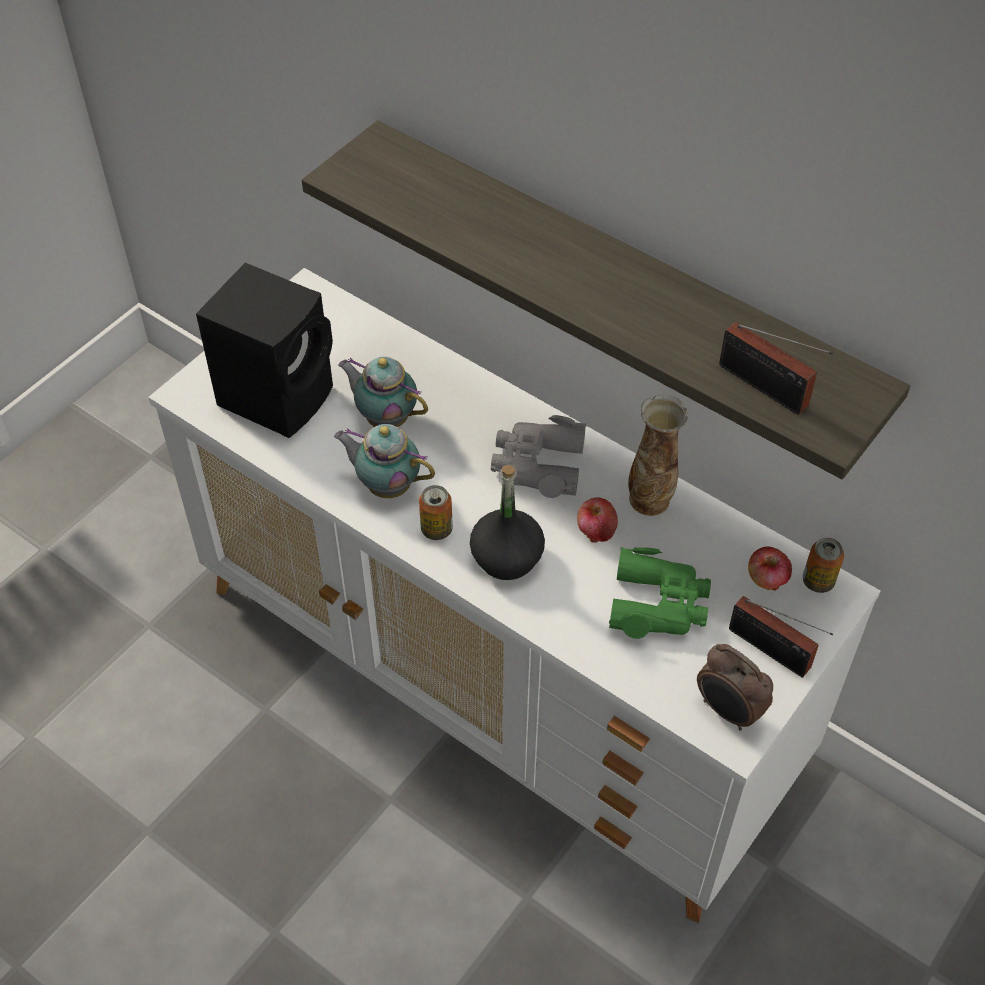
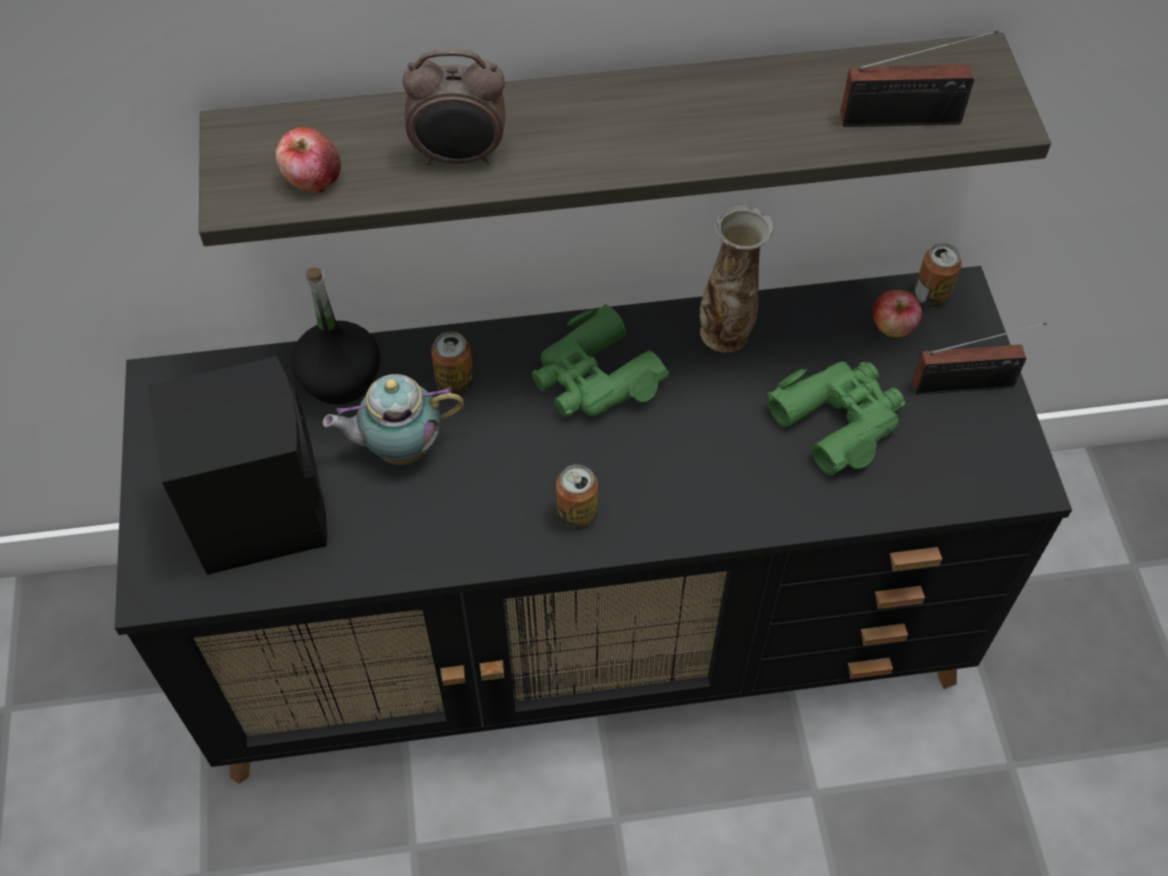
camera: 45 degrees left, 5 degrees up
white dresser [148,268,880,923] -> black dresser [115,266,1072,784]
teapot [334,424,435,498] -> none
black bottle [470,465,545,580] -> black bottle moved to [291,267,381,405]
grey binoculars [491,415,587,498] -> green binoculars [532,304,669,417]
apple [577,497,618,543] -> apple moved to [276,127,341,194]
alarm clock [697,644,773,731] -> alarm clock moved to [403,49,505,165]
none -> can [431,331,474,396]

